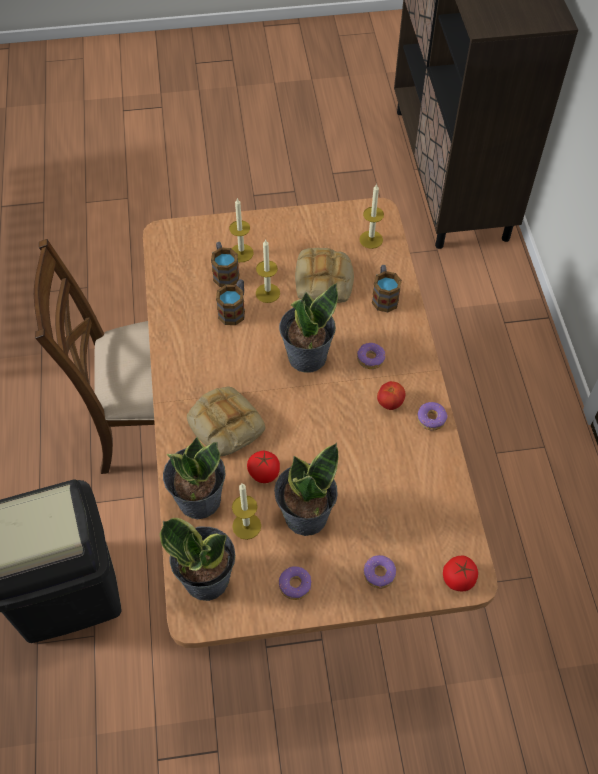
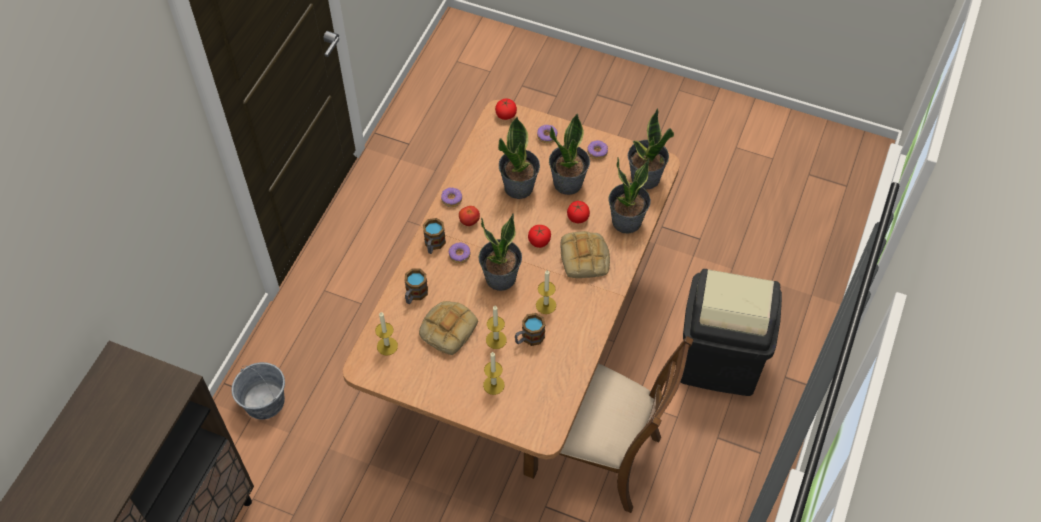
camera: 150 degrees left, 0 degrees up
mug [211,242,240,287] -> mug moved to [423,218,446,254]
candle [232,484,261,540] -> candle moved to [536,270,556,314]
none -> grey bucket [232,362,285,420]
none -> potted plant [498,117,540,199]
none -> tomato [528,225,551,248]

